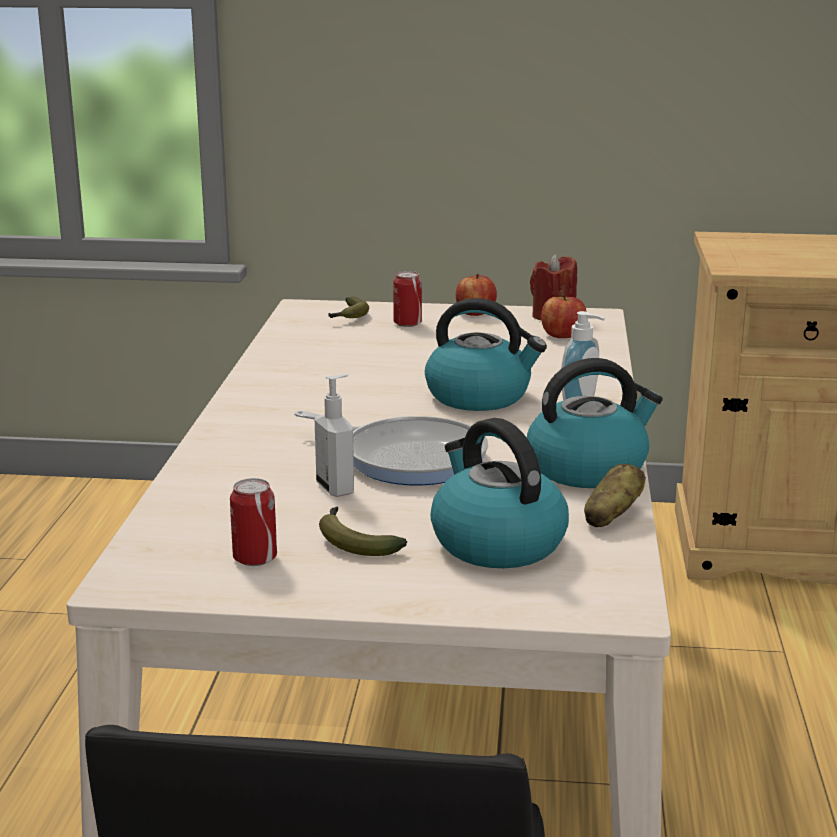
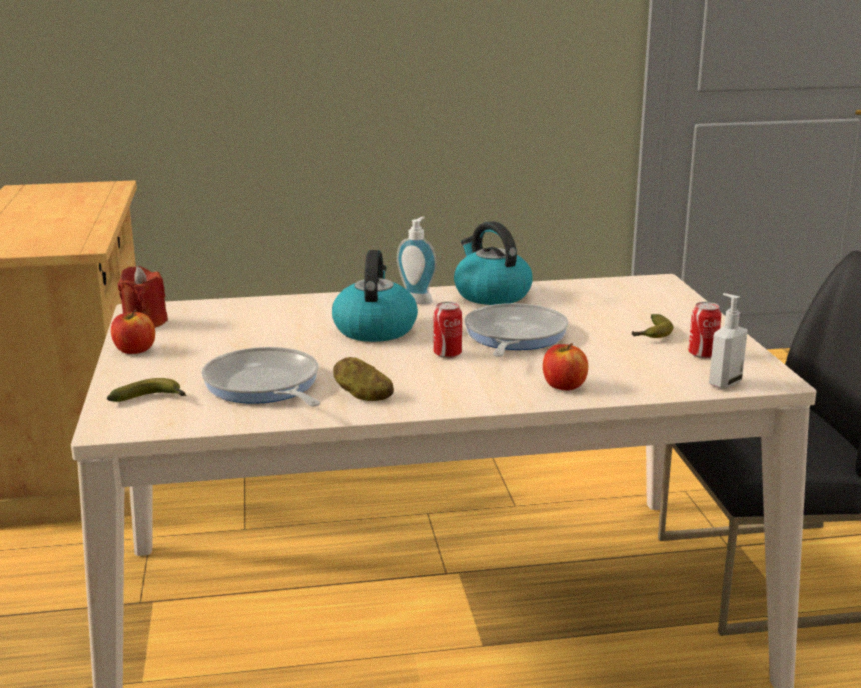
camera: 105 degrees left, 0 degrees up
soap dispenser [315,374,354,497] -> soap dispenser moved to [709,293,748,389]
can [393,271,422,327] -> can moved to [434,302,462,358]
kettle [430,418,569,568] -> none
apple [541,294,587,338] -> apple moved to [543,343,588,391]
potato [584,464,646,527] -> potato moved to [333,357,394,401]
none -> frying pan [201,347,320,407]

